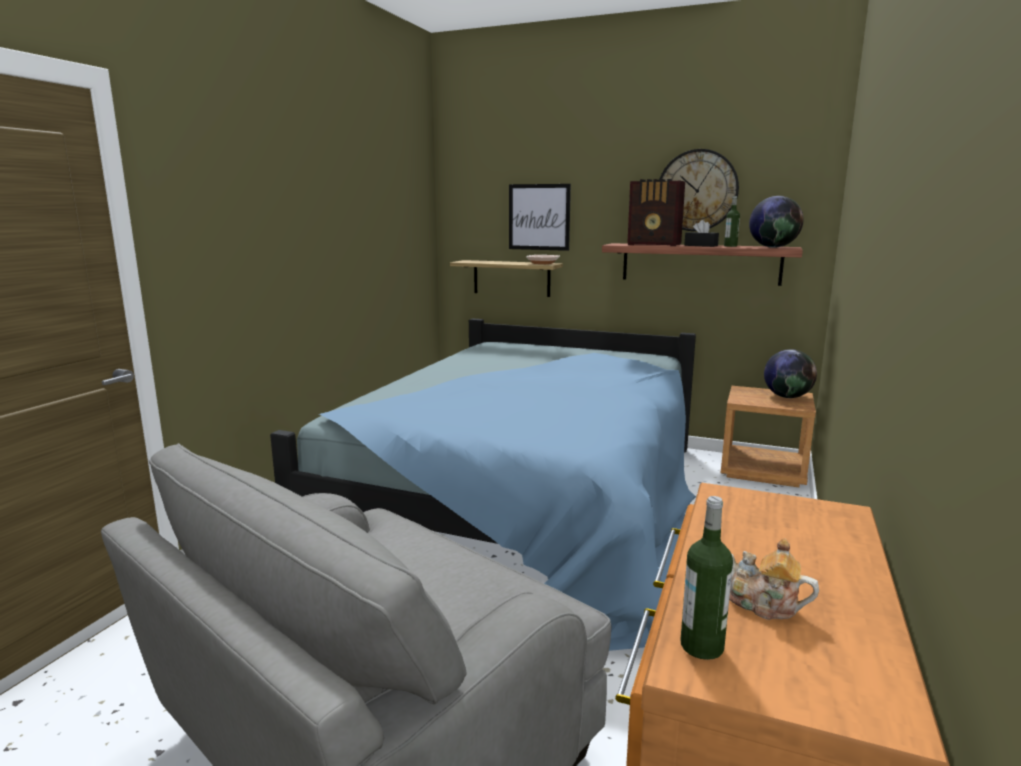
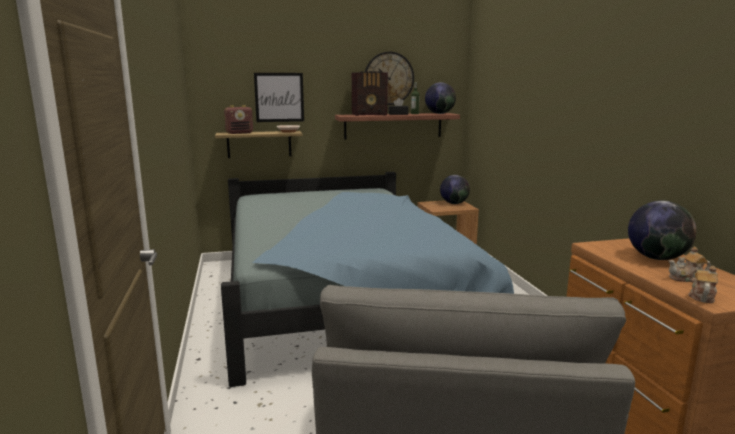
camera: 35 degrees left, 0 degrees up
bottle [680,496,733,660] -> teapot [689,266,718,303]
none -> radio [224,105,253,134]
none -> globe [628,201,697,260]

